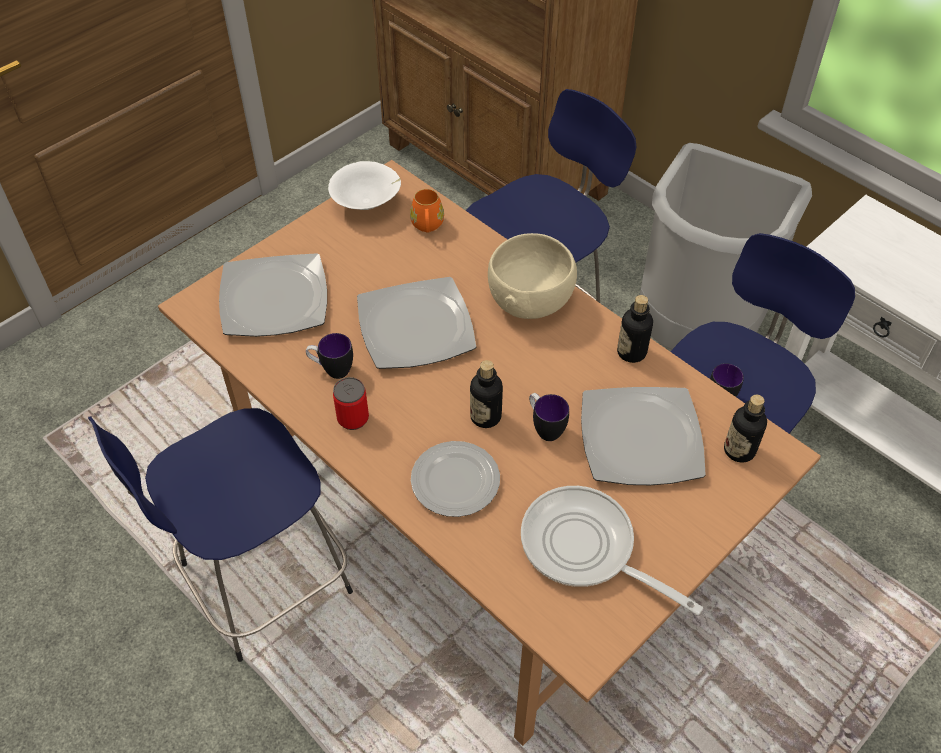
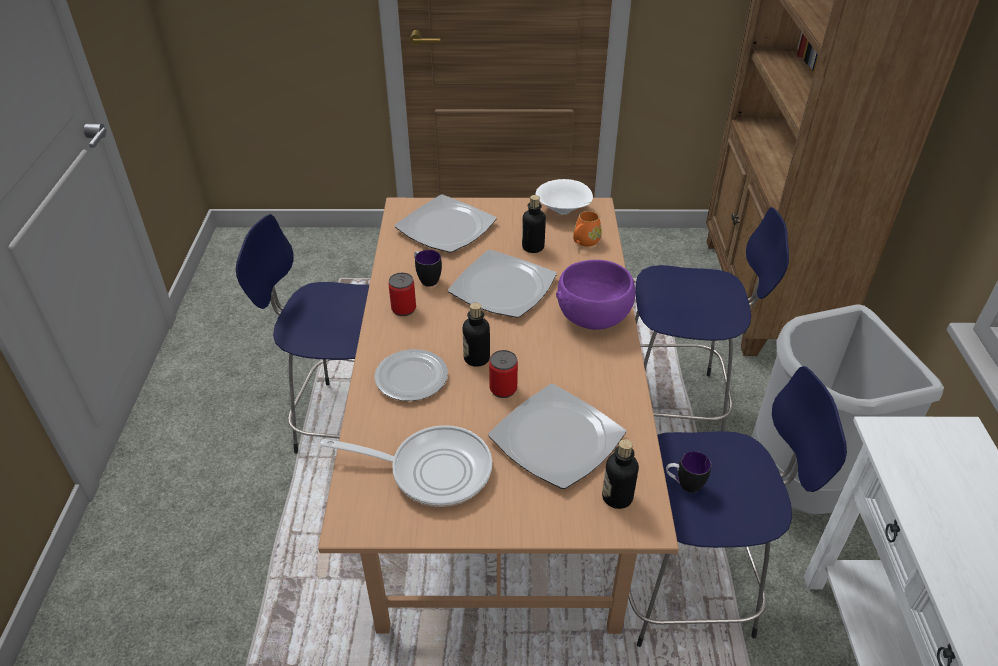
camera: 45 degrees right, 10 degrees down
beige bowl [488,233,577,319] -> purple bowl [556,260,635,330]
frying pan [521,486,703,615] -> frying pan turned 105 degrees clockwise [320,425,492,507]
mug [529,393,569,441] -> can [489,350,518,398]
bottle [617,295,653,363] -> bottle moved to [522,195,546,253]

